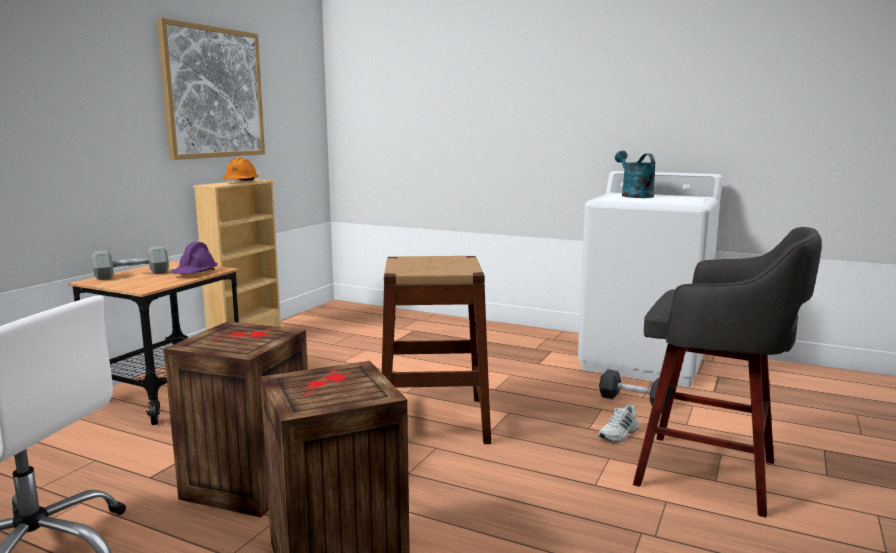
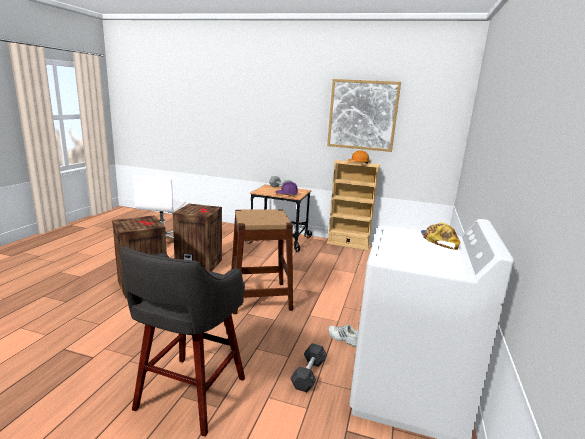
camera: 80 degrees right, 5 degrees up
white shoe [598,404,639,442] -> white shoe moved to [328,325,358,346]
turquoise watering can [615,151,656,198] -> cap [421,223,460,250]

